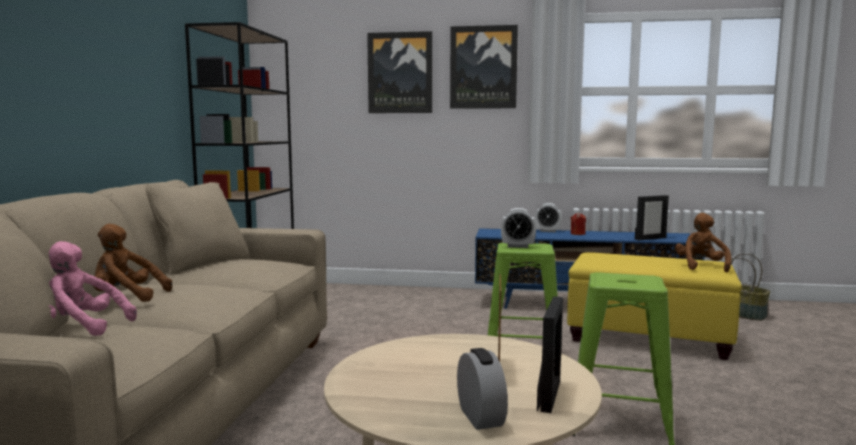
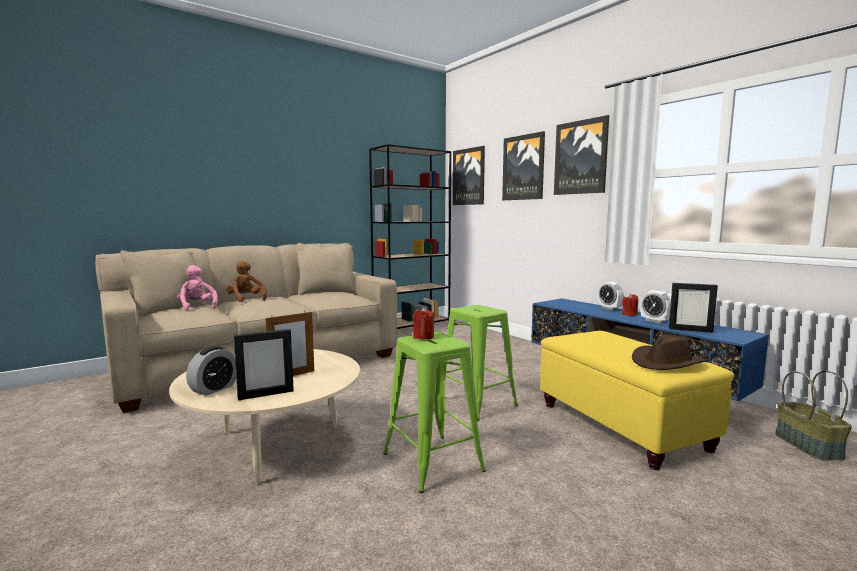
camera: 45 degrees right, 0 degrees up
alarm clock [501,208,536,248] -> alarm clock moved to [641,291,671,323]
brown plush toy [675,213,731,272] -> brown hat [632,334,708,370]
none -> red candle [413,307,435,339]
none -> picture [453,146,485,205]

